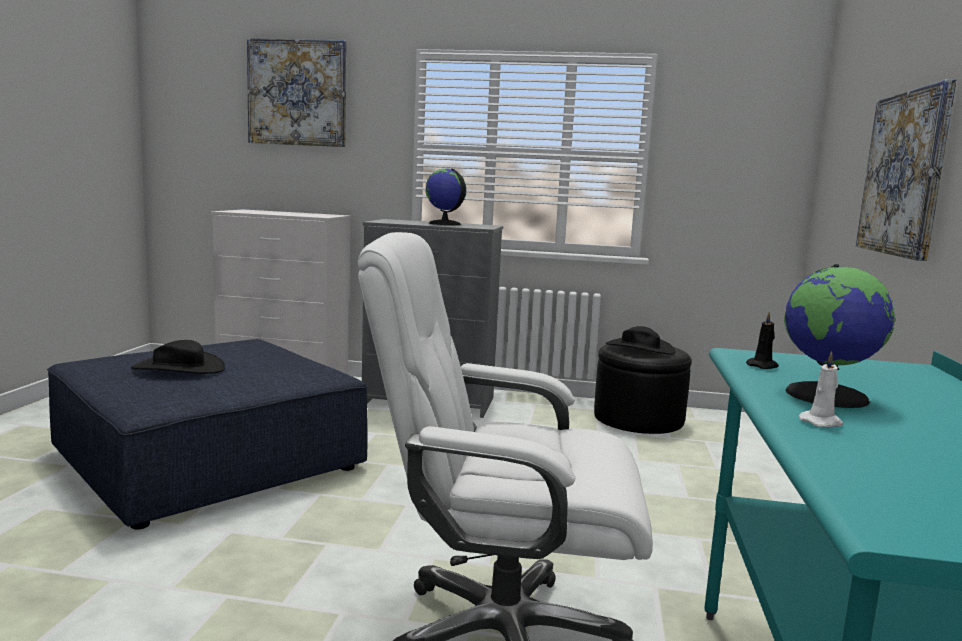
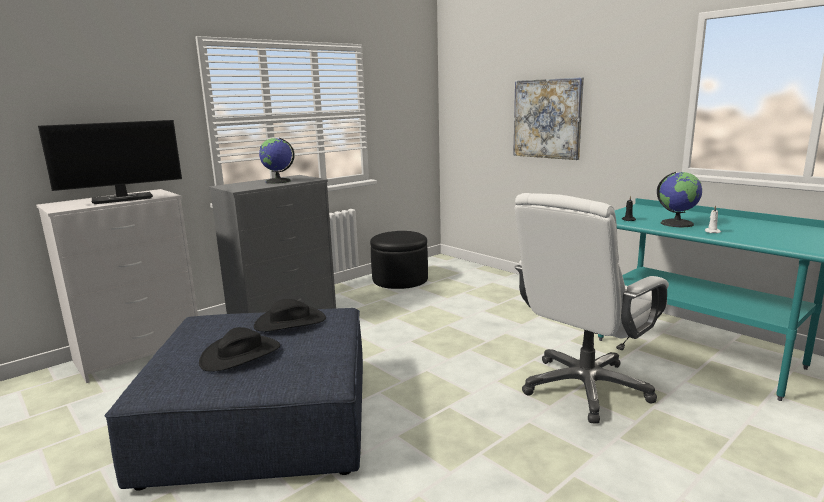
camera: 50 degrees left, 5 degrees up
picture [247,38,347,147] -> none
black hat [606,326,676,355] -> black hat moved to [254,299,326,331]
none -> monitor [38,120,182,204]

